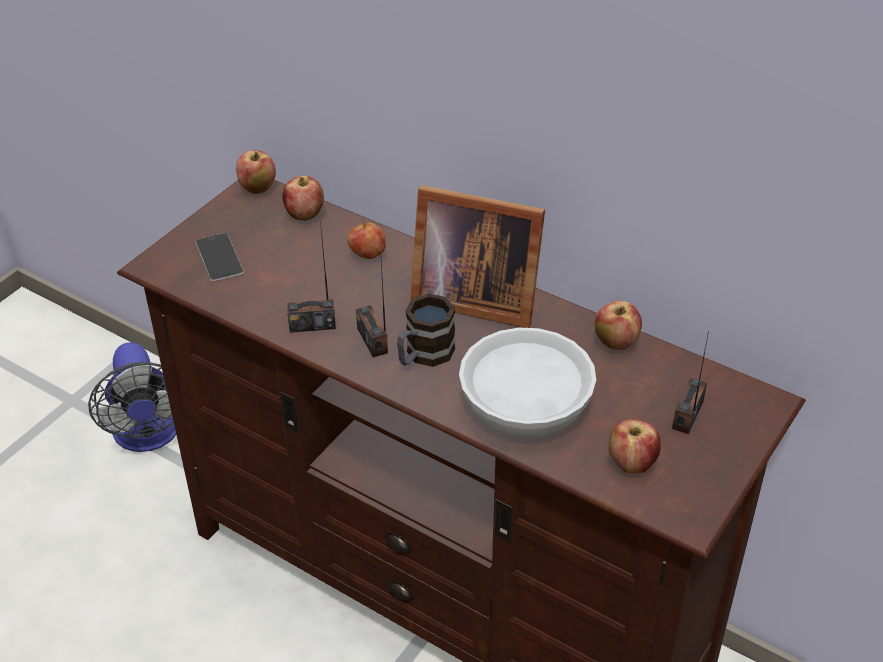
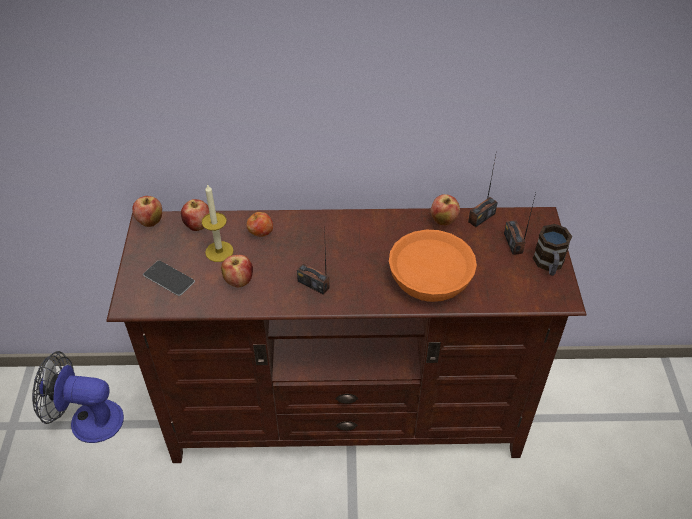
camera: 35 degrees left, 5 degrees up
fan [88,342,176,452] -> fan turned 150 degrees clockwise [32,351,124,443]
radio [287,222,336,333] -> radio moved to [468,150,498,227]
mug [397,293,455,367] -> mug moved to [533,224,572,276]
picture frame [410,185,545,328] -> none
white bowl [459,328,596,438] -> orange bowl [389,230,477,302]
apple [609,419,661,474] -> apple moved to [221,255,253,288]
none -> candle [202,184,234,262]

